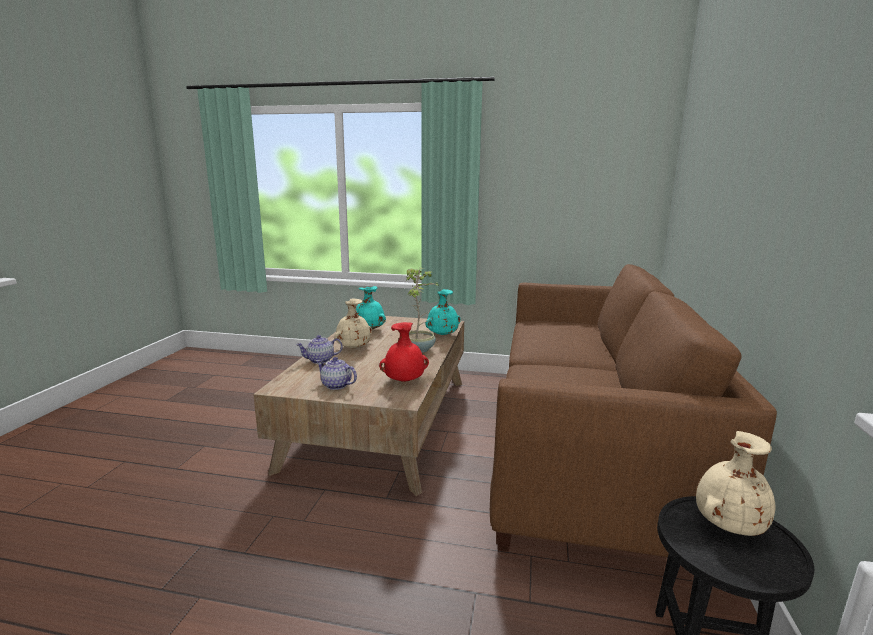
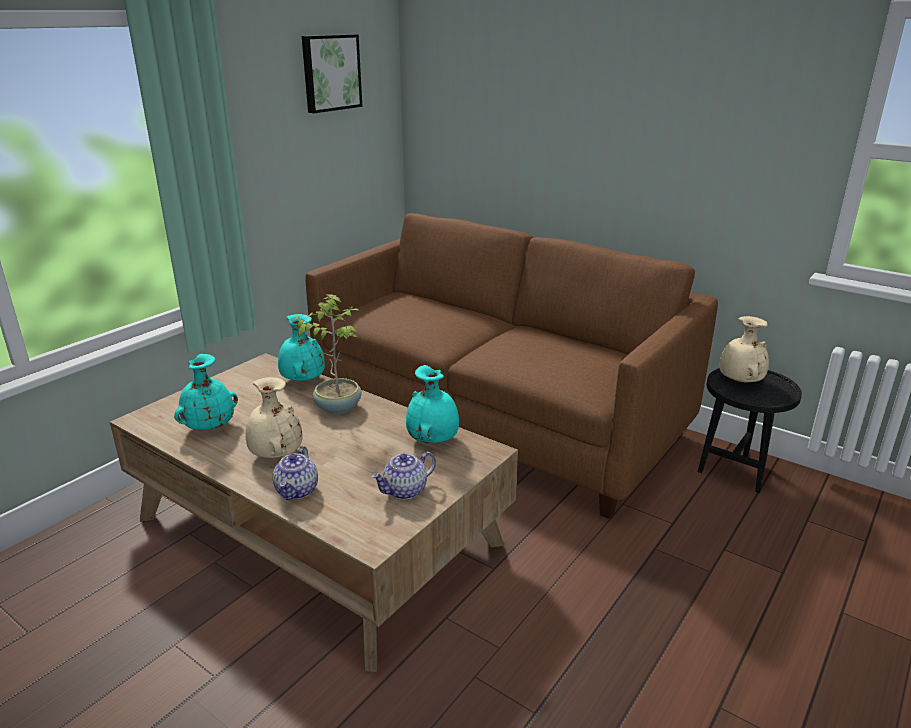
camera: 65 degrees left, 10 degrees up
red vase [379,322,429,382] -> turquoise vase [406,365,459,443]
none -> picture [302,34,362,113]

